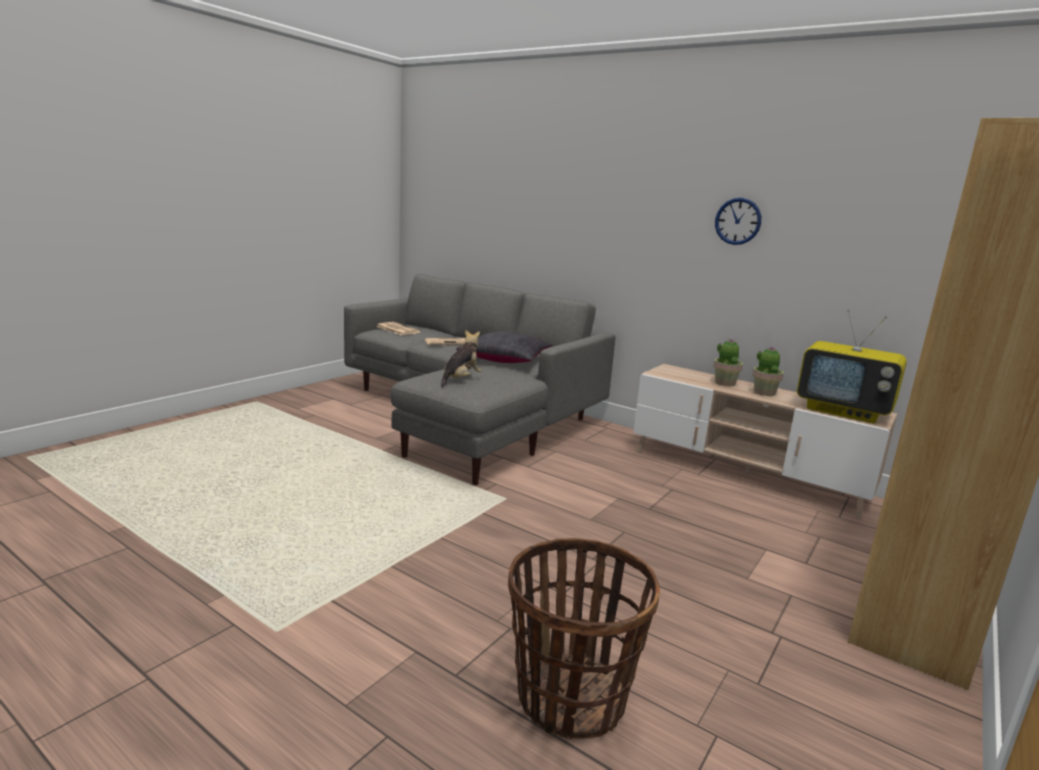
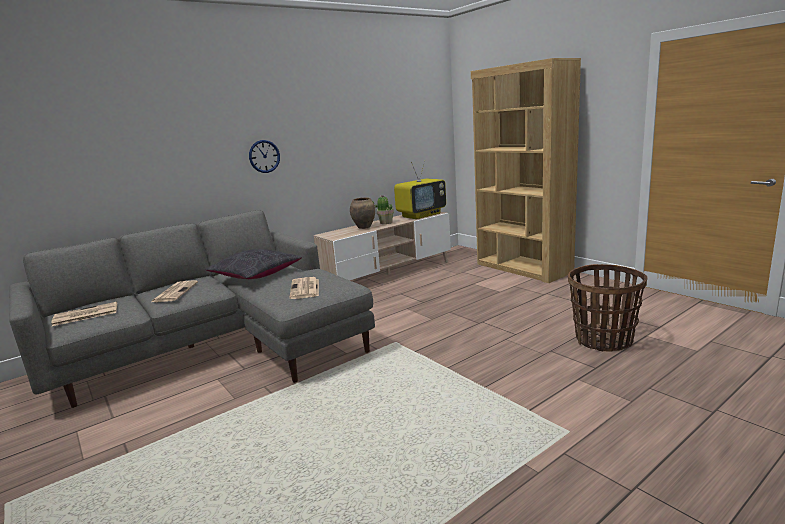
camera: 70 degrees left, 0 degrees up
plush toy [441,330,482,388] -> newspaper [289,277,319,299]
potted plant [714,338,743,386] -> brown vase [350,197,375,229]
wall clock [715,198,761,245] -> wall clock moved to [249,140,280,173]

